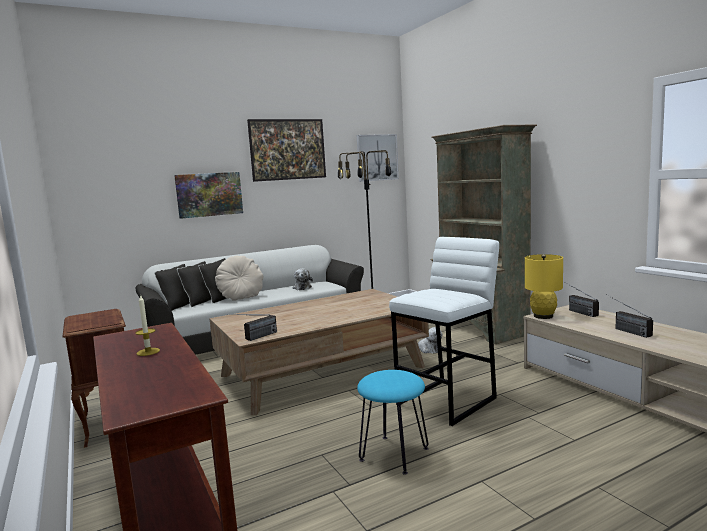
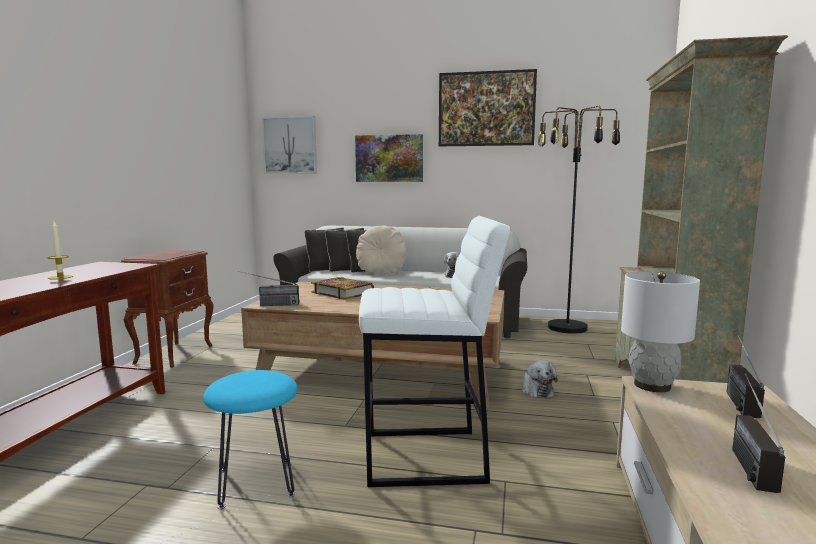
camera: 40 degrees right, 0 degrees up
picture [357,134,399,182] -> picture moved to [262,116,317,174]
yellow table lamp [525,254,563,319] -> white table lamp [621,272,700,392]
none -> book [311,277,374,300]

